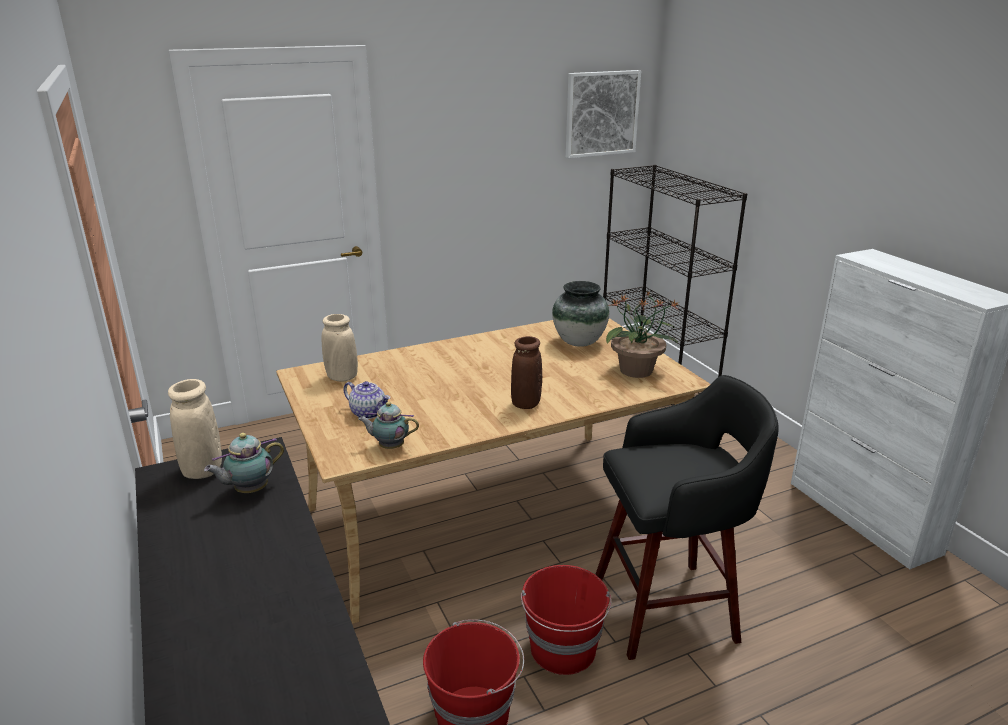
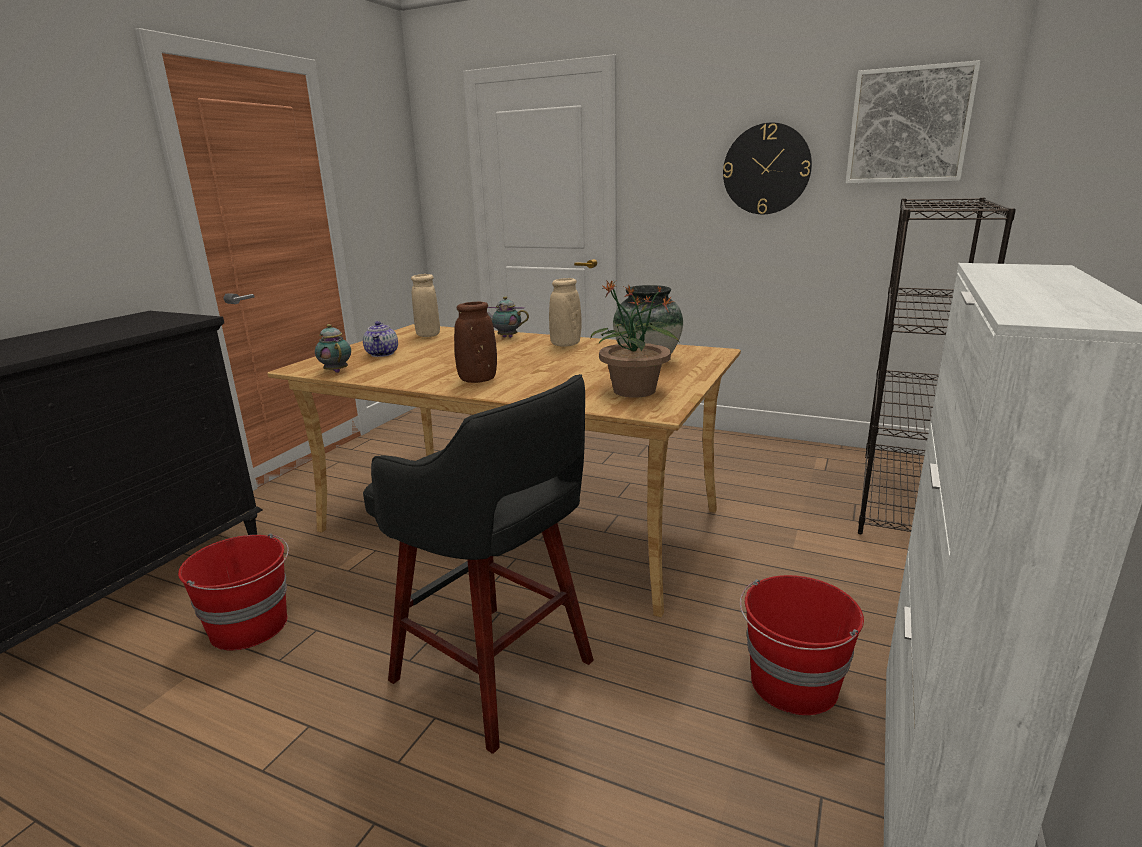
camera: 50 degrees right, 5 degrees down
beige vase [168,379,222,479] -> beige vase moved to [549,278,582,347]
teapot [204,433,284,493] -> teapot moved to [487,296,529,338]
red bucket [521,565,611,675] -> red bucket moved to [740,575,864,715]
none -> wall clock [723,122,812,214]

